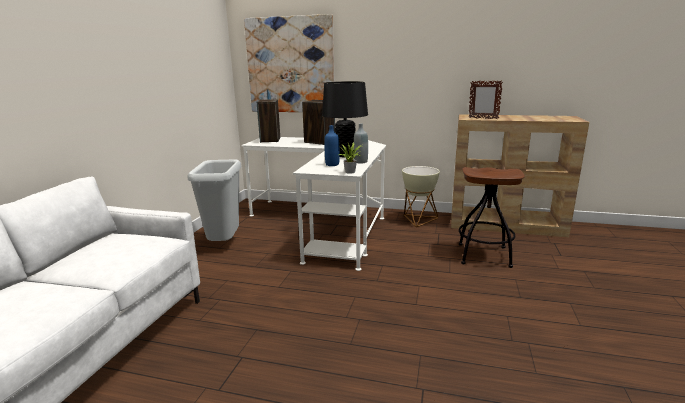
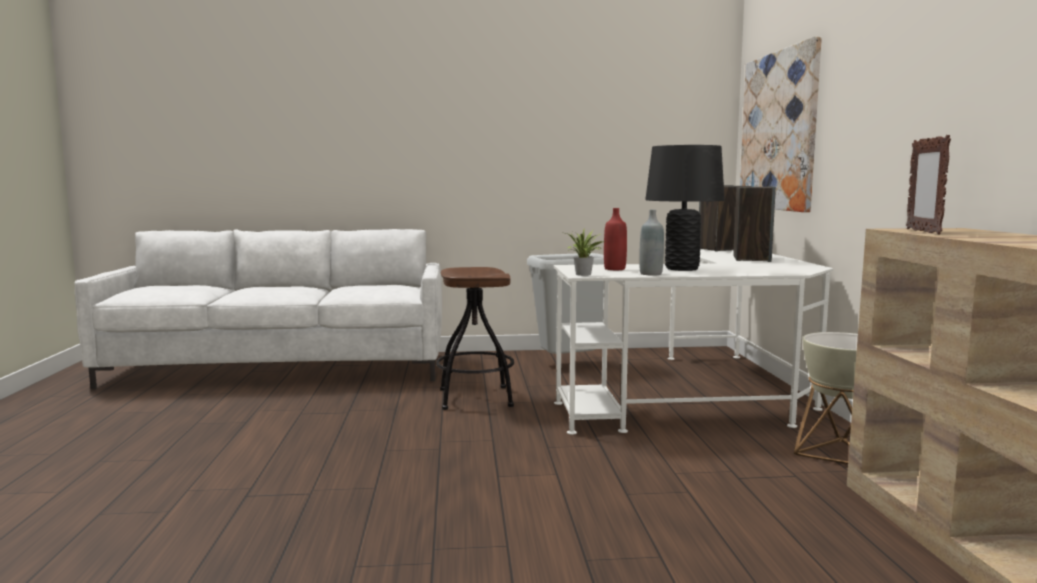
camera: 70 degrees right, 10 degrees down
blue bottle [324,125,340,166] -> red bottle [604,208,627,270]
brown stool [459,167,525,268] -> brown stool moved to [436,267,514,410]

